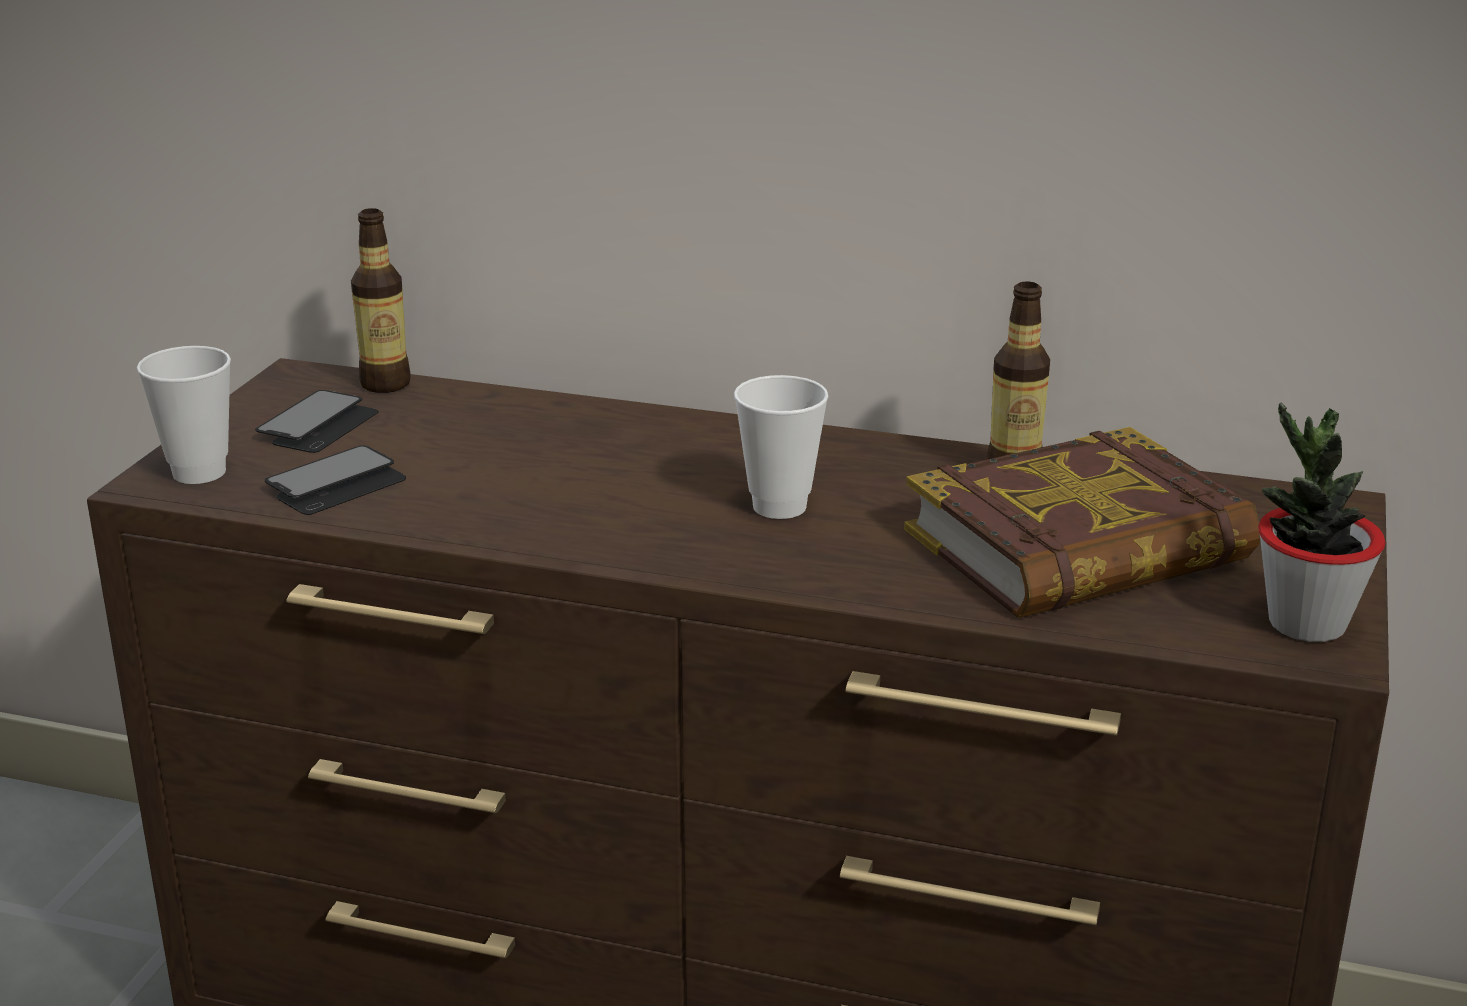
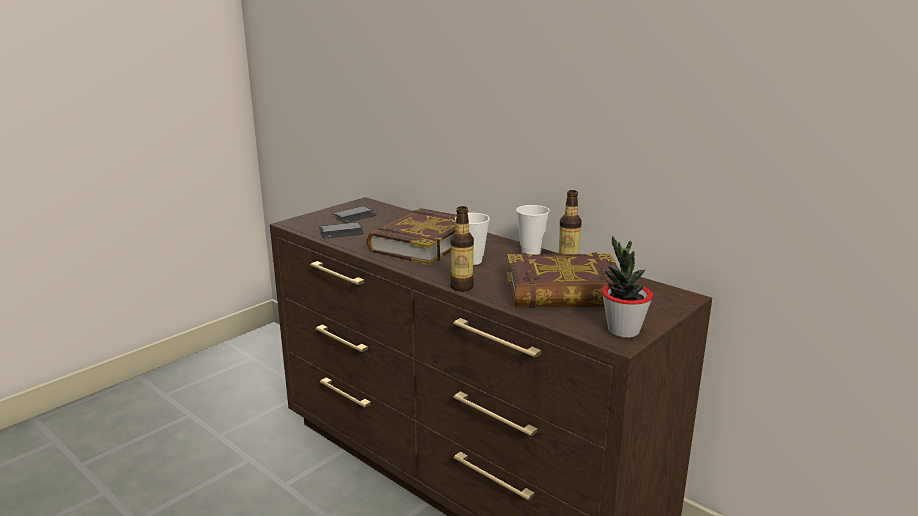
camera: 25 degrees right, 5 degrees down
cup [137,346,231,484] -> cup moved to [516,205,550,254]
bottle [351,208,411,393] -> bottle moved to [450,206,474,291]
none -> book [366,208,457,265]

